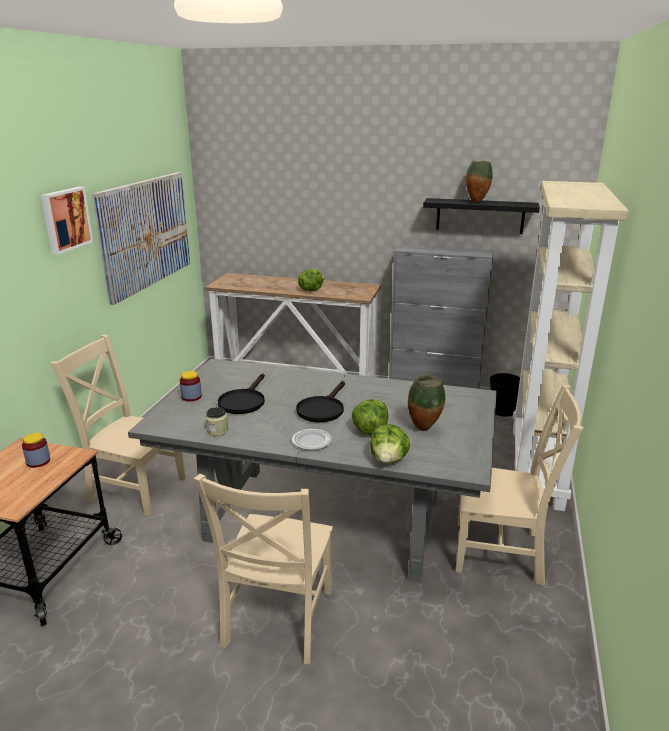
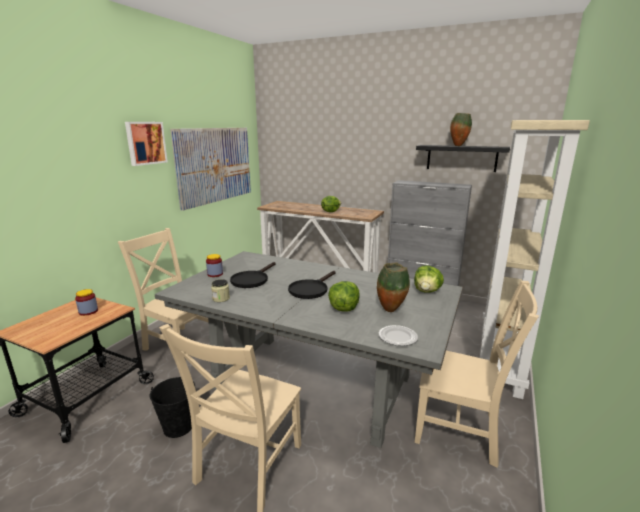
camera: 10 degrees right, 5 degrees down
plate [292,429,332,450] -> plate moved to [379,325,418,346]
lettuce [370,424,410,464] -> lettuce moved to [414,266,444,293]
black bucket [490,373,520,417] -> black bucket moved to [150,377,195,438]

